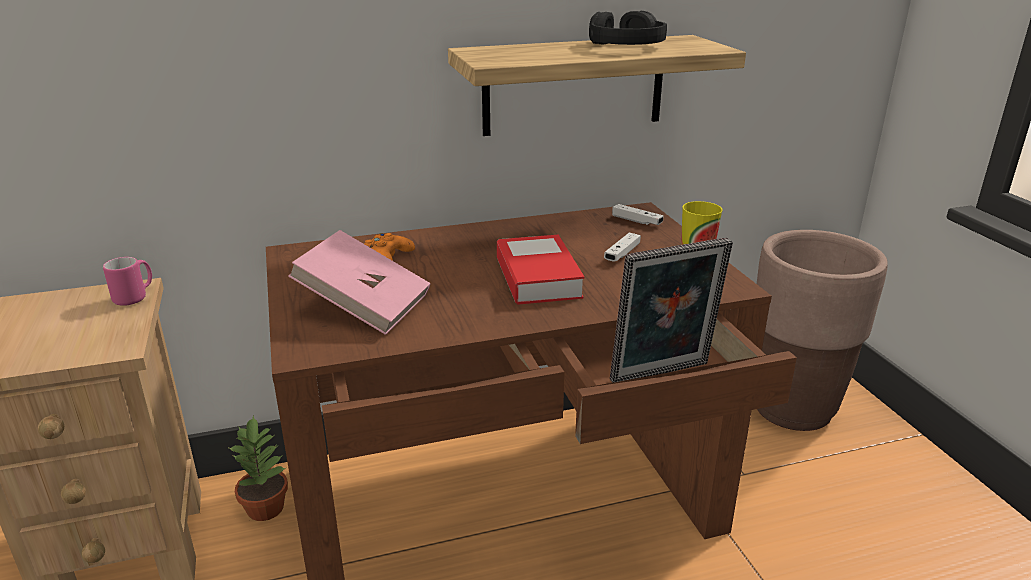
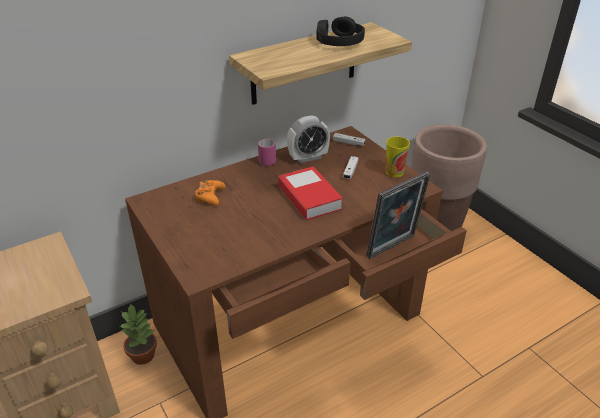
camera: 15 degrees left, 10 degrees up
pink mug [103,257,152,306] -> pink mug moved to [258,139,276,166]
pink book [288,230,430,335] -> none
none -> alarm clock [287,116,330,163]

